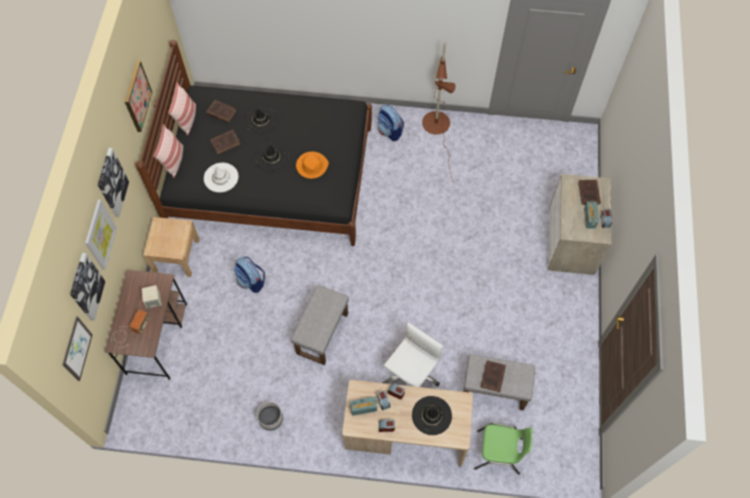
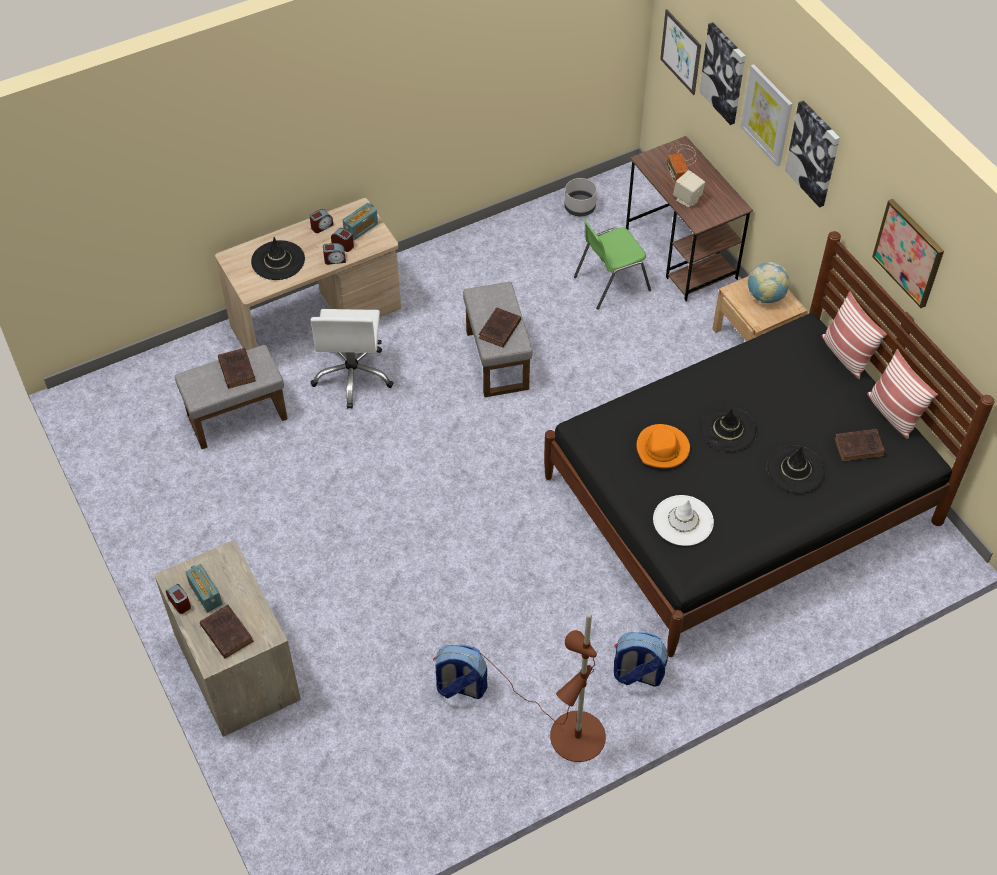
camera: 145 degrees right, 10 degrees down
white hat [204,163,238,192] -> white hat moved to [653,495,714,546]
brown book [210,130,240,154] -> brown book moved to [479,307,521,348]
backpack [234,256,265,293] -> backpack moved to [433,644,487,699]
grey planter [257,402,283,430] -> grey planter moved to [564,178,597,216]
green chair [474,422,532,475] -> green chair moved to [574,220,651,310]
none -> globe [748,262,790,303]

